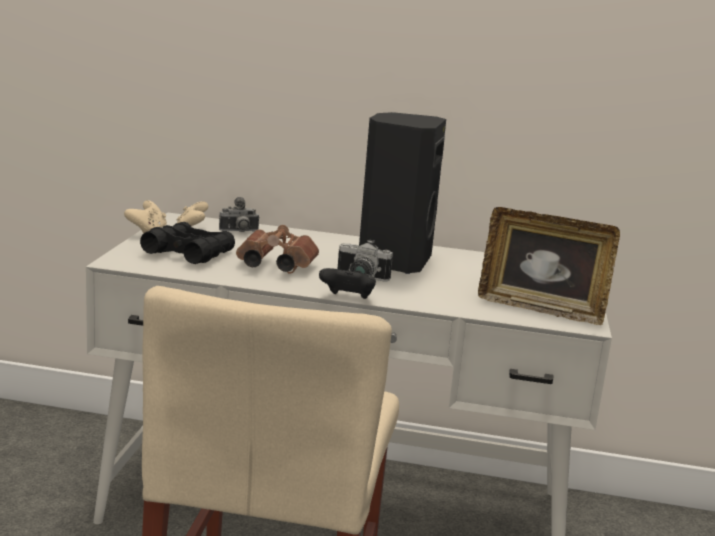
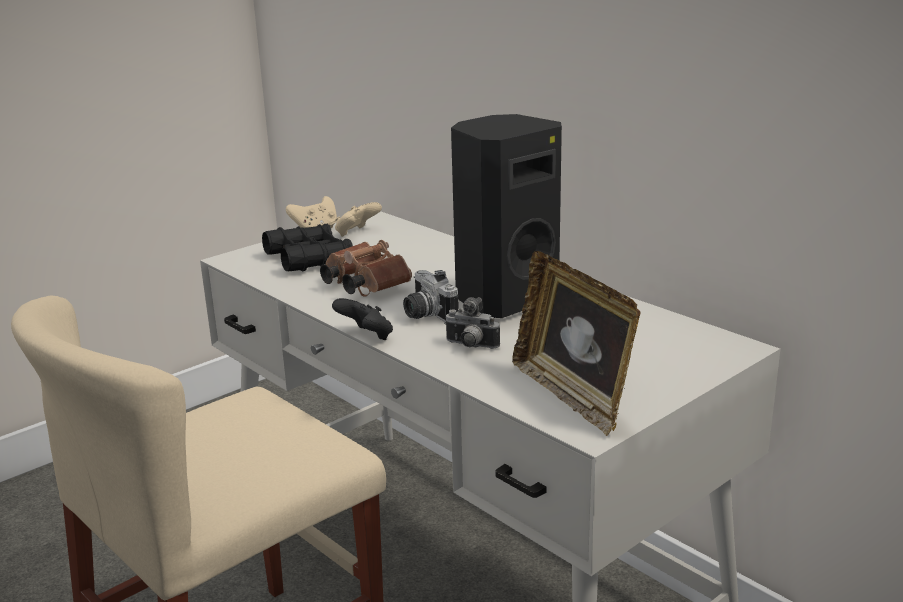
camera: 40 degrees right, 5 degrees up
camera [219,197,260,232] -> camera moved to [444,297,500,349]

